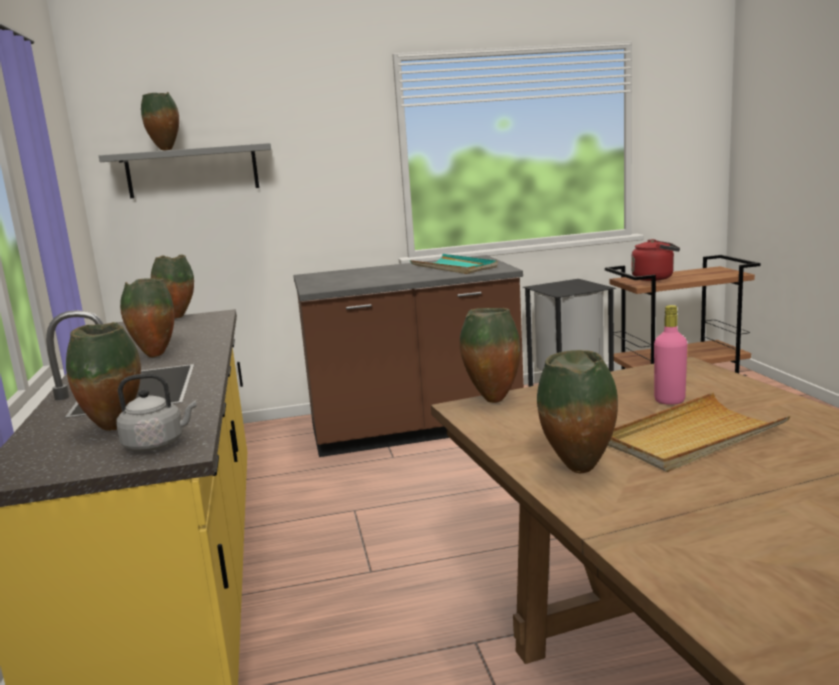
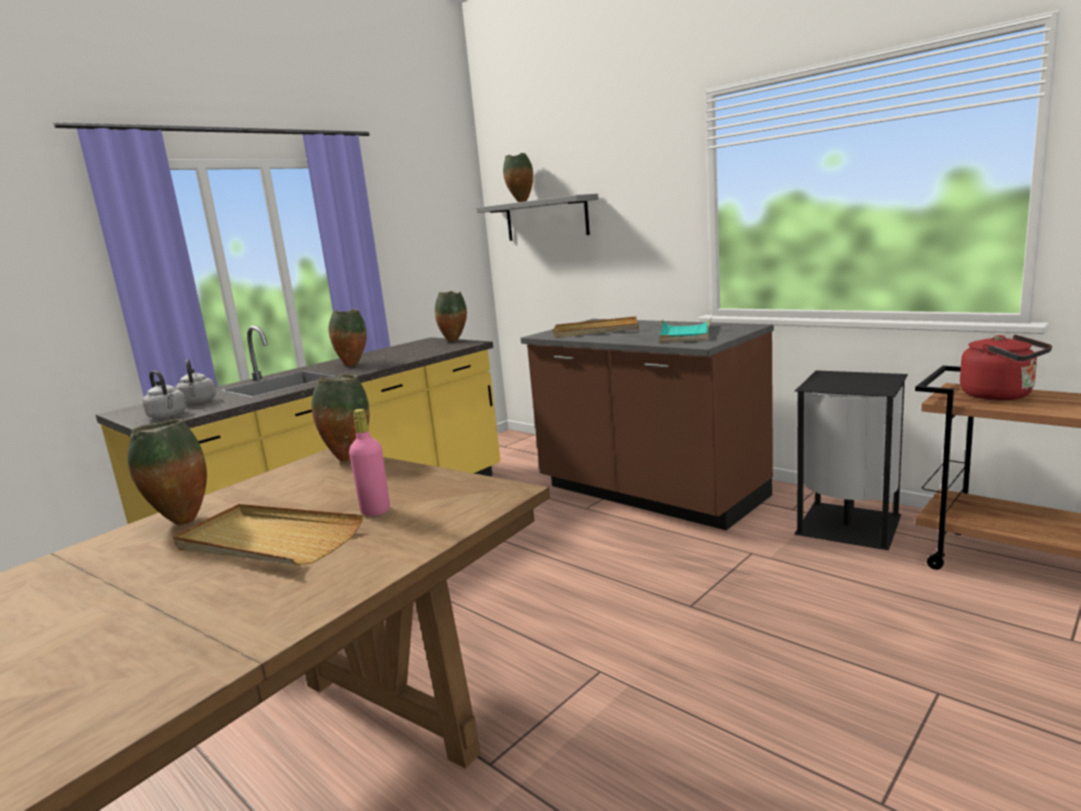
camera: 55 degrees right, 0 degrees up
vase [66,322,141,431] -> grey kettle [176,359,216,404]
none -> beige tray [553,316,639,338]

